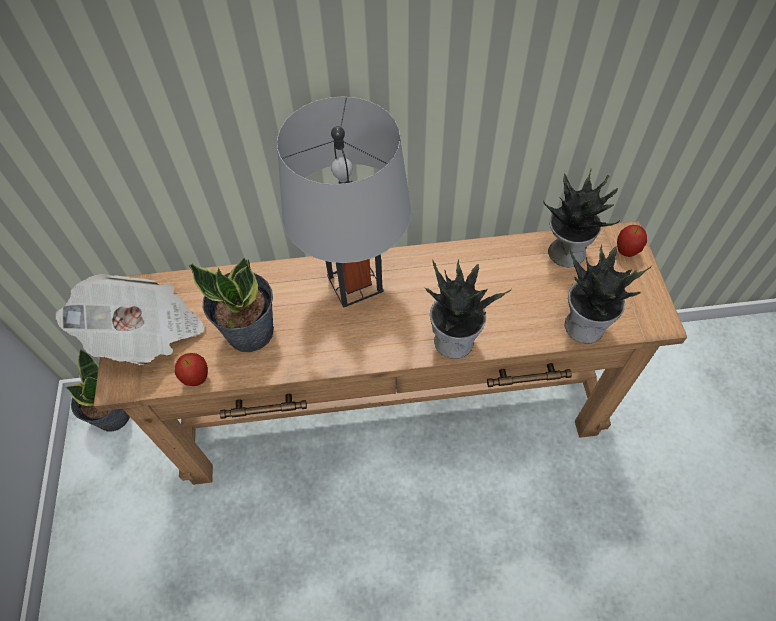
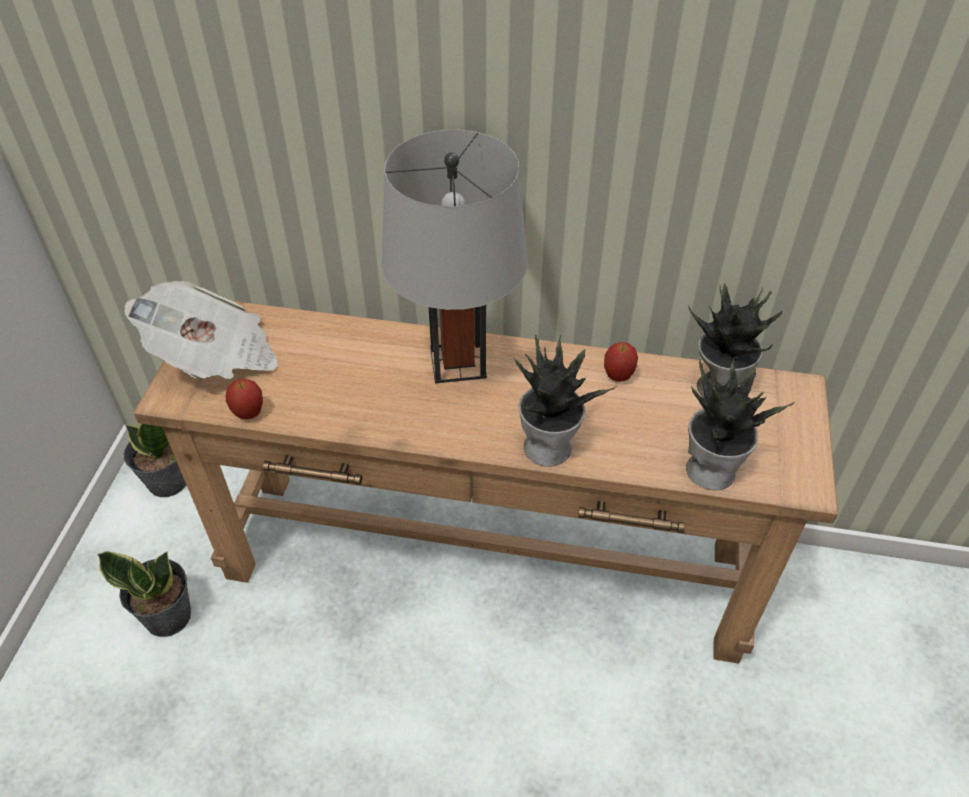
camera: 15 degrees right, 10 degrees down
potted plant [189,257,274,352] -> potted plant moved to [97,551,191,637]
apple [617,225,647,257] -> apple moved to [604,342,638,382]

